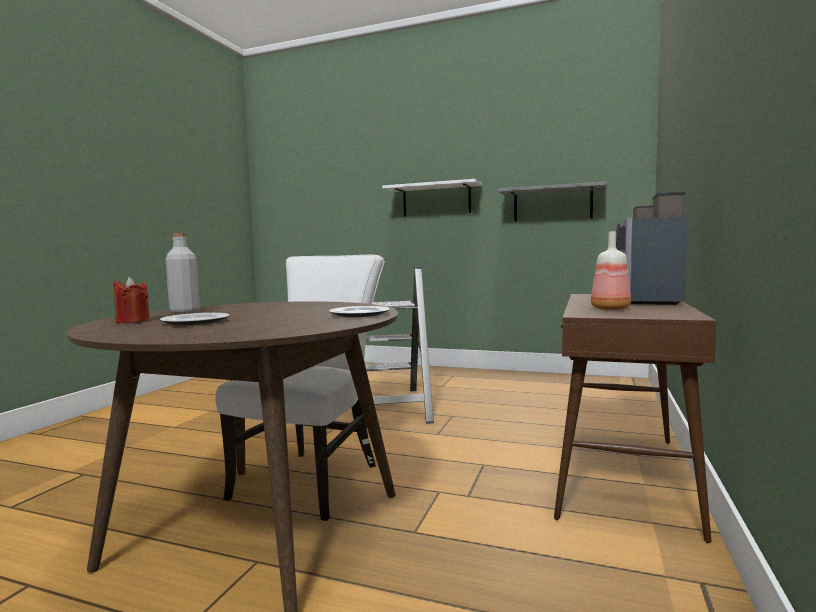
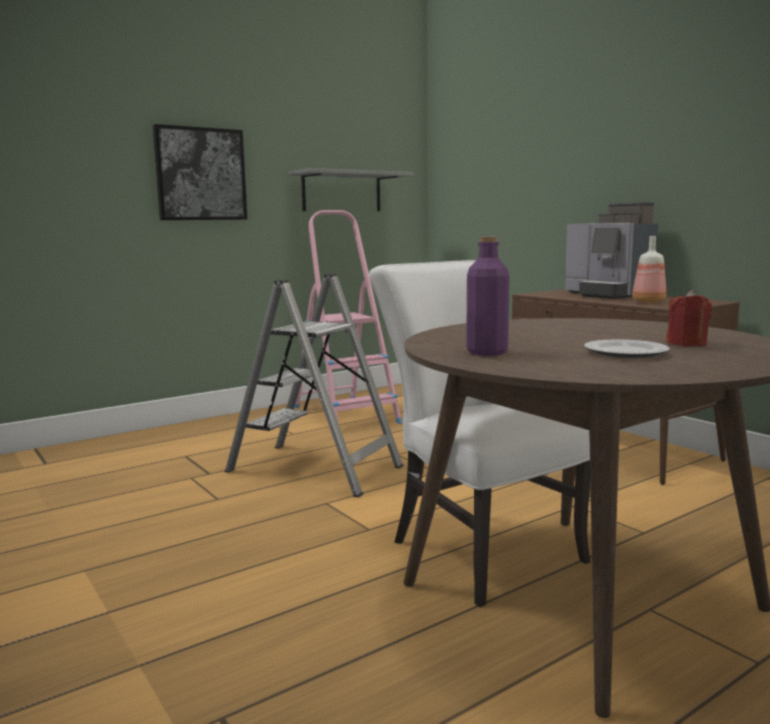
camera: 55 degrees left, 5 degrees up
red candle [113,277,150,323] -> red candle moved to [666,289,712,347]
grey bottle [165,233,200,313] -> purple bottle [466,236,509,356]
plate [329,306,390,317] -> none
white shelf [382,179,482,217] -> picture [153,124,247,220]
none -> pink step ladder [295,210,402,424]

